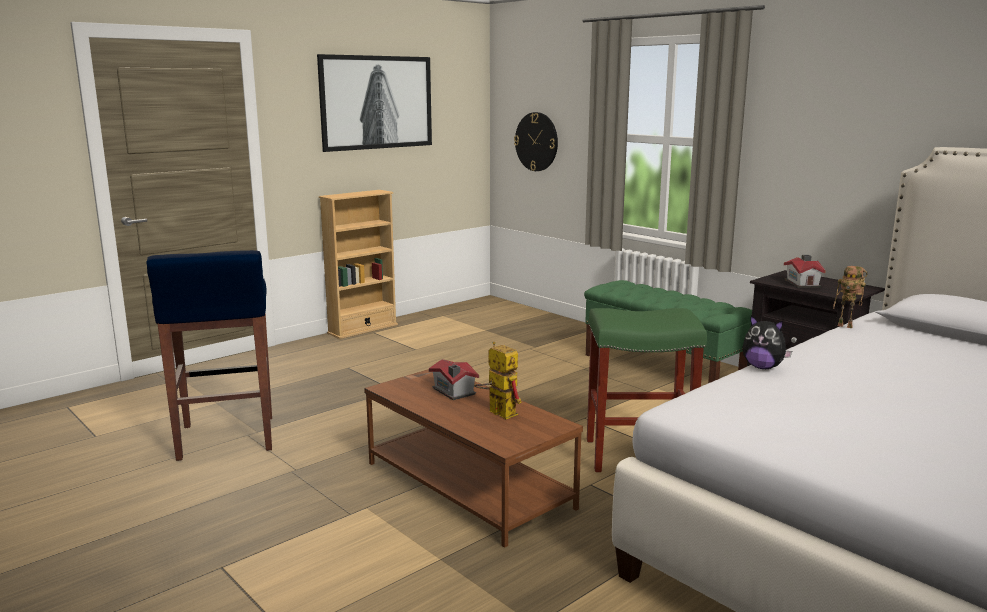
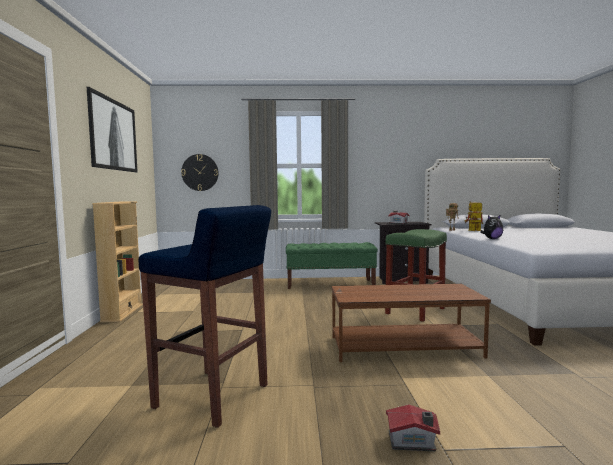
camera: 50 degrees left, 10 degrees down
toy house [429,359,479,400] -> toy house moved to [386,405,440,451]
toy robot [474,341,522,419] -> toy robot moved to [464,201,483,231]

